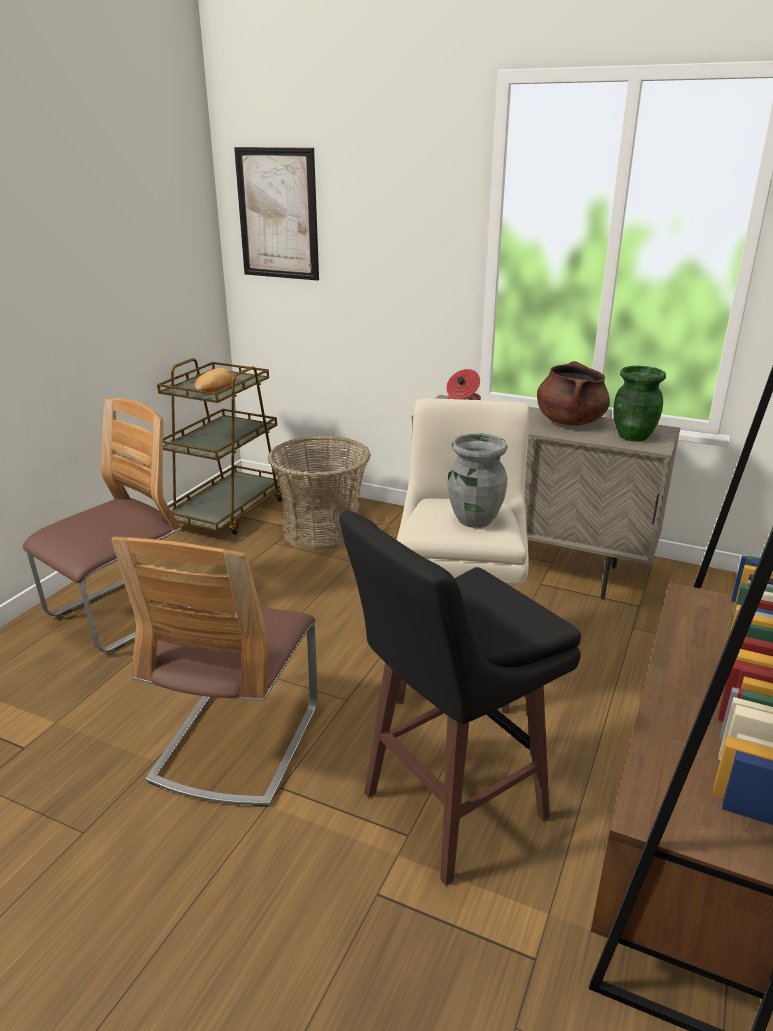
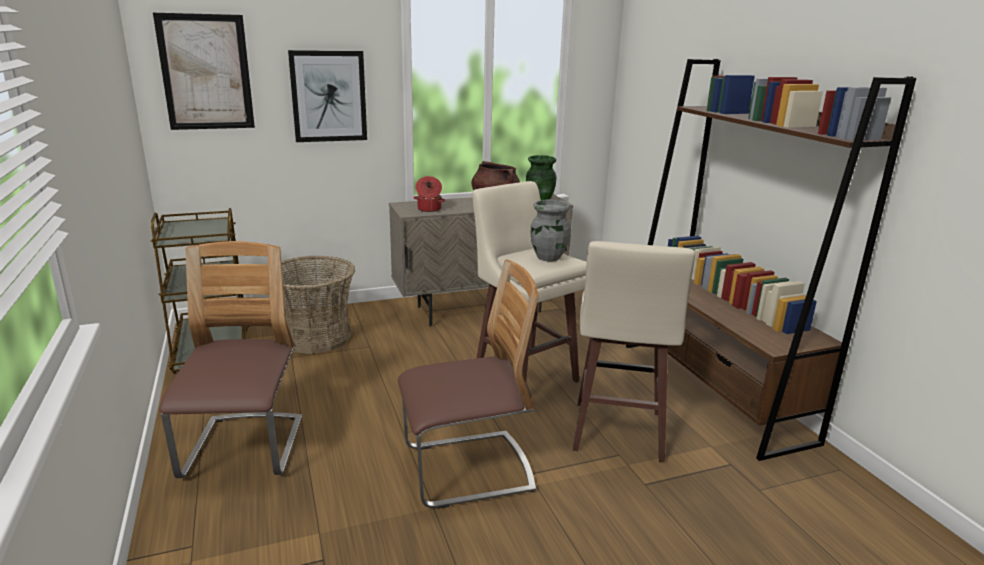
camera: 45 degrees left, 5 degrees down
chair [111,537,318,807] -> chair turned 75 degrees counterclockwise [398,259,539,509]
bread [194,368,233,392] -> none
black stool [339,511,581,886] -> beige stool [573,241,695,463]
none -> picture [288,50,367,142]

